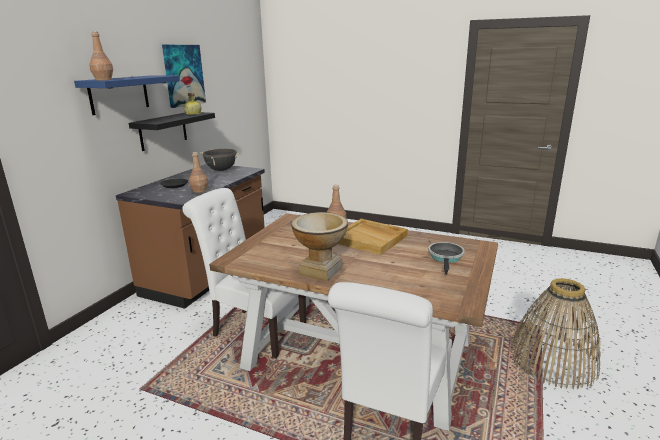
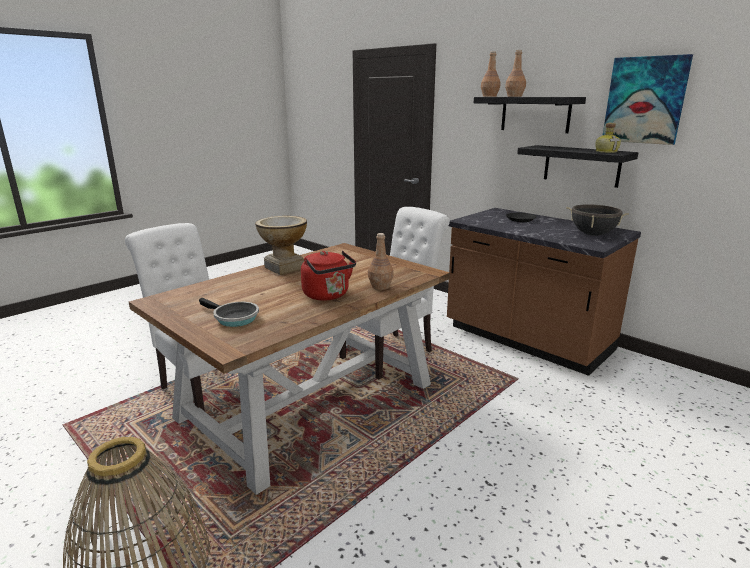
camera: 110 degrees right, 0 degrees up
blue shelf [74,75,180,115] -> black shelf [474,97,586,133]
brown bottle [189,152,208,193] -> brown bottle moved to [505,50,526,97]
beige tray [338,219,408,255] -> red kettle [301,251,356,300]

